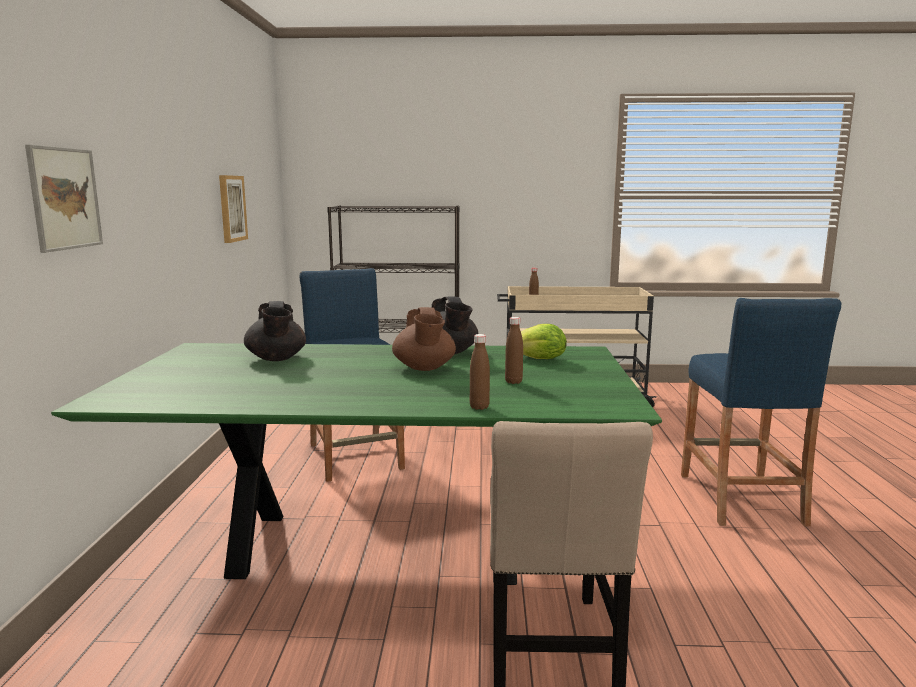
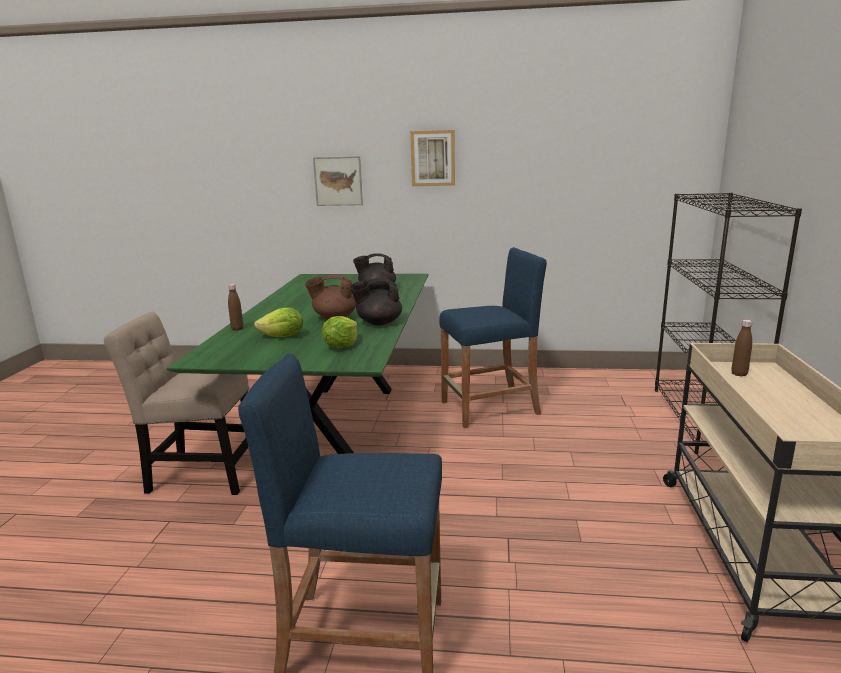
camera: 95 degrees right, 5 degrees up
picture [219,175,248,243] -> picture moved to [410,130,455,186]
brown bottle [505,317,523,384] -> lettuce [254,307,303,337]

